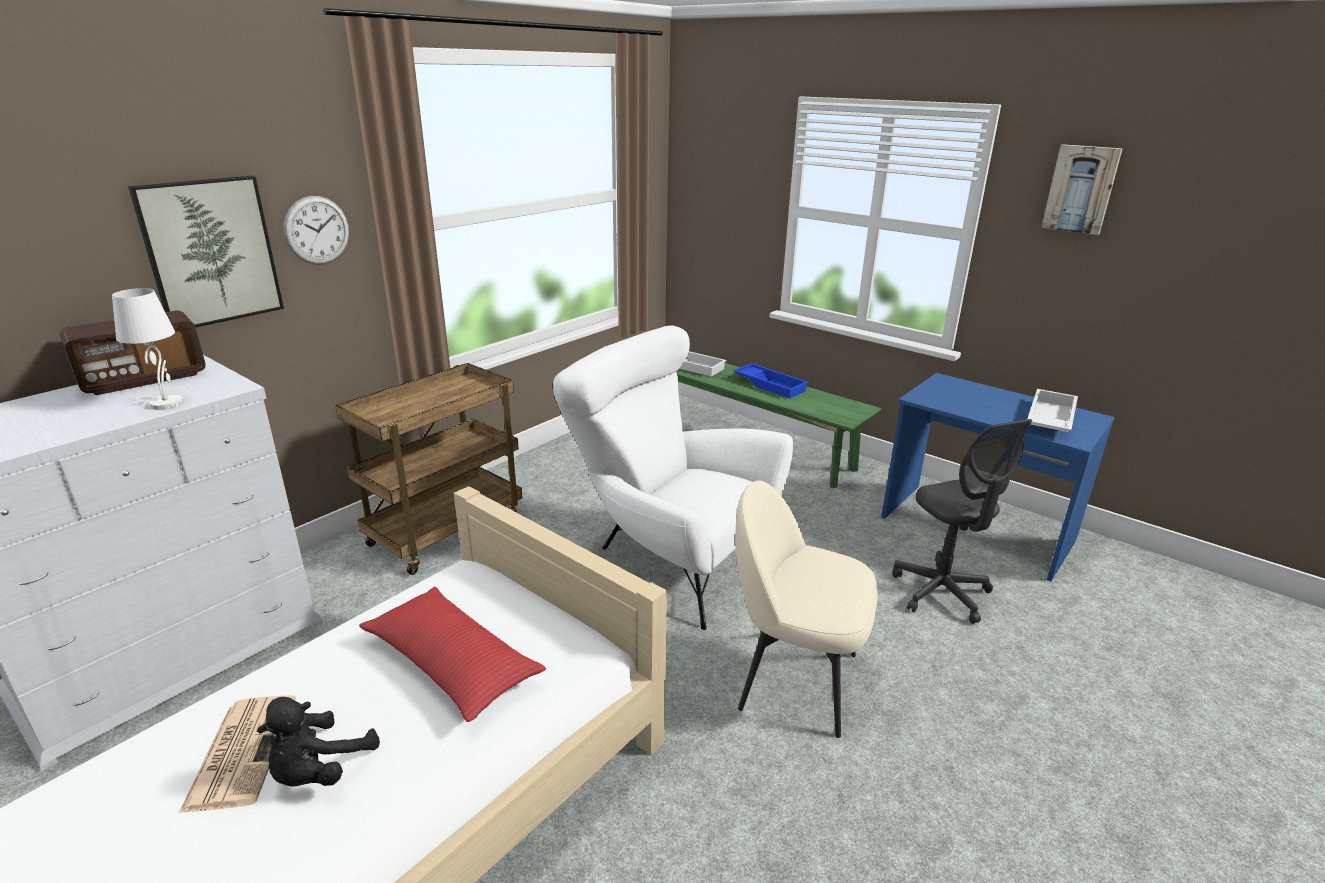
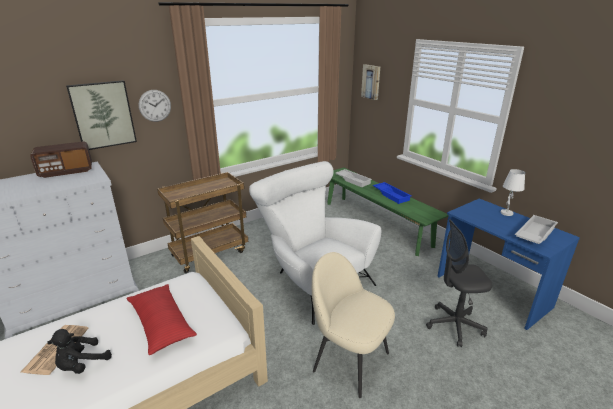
camera: 15 degrees right, 0 degrees up
white table lamp [112,288,184,410] -> white table lamp moved to [501,169,525,216]
grey office chair [892,419,1032,624] -> grey office chair turned 90 degrees clockwise [426,219,493,347]
picture [1041,144,1123,235] -> picture moved to [361,64,380,100]

